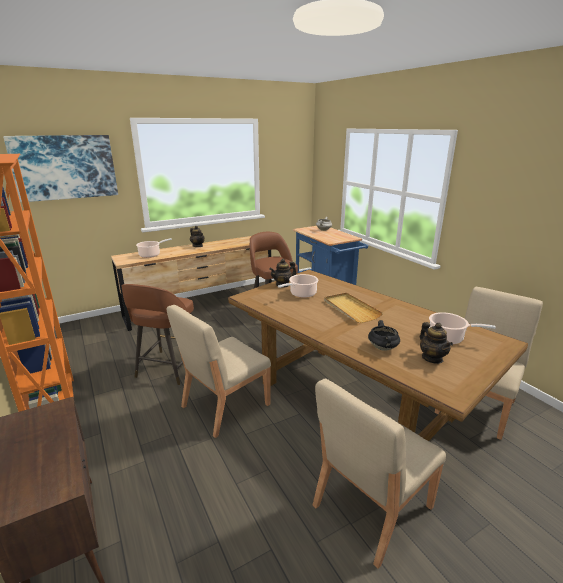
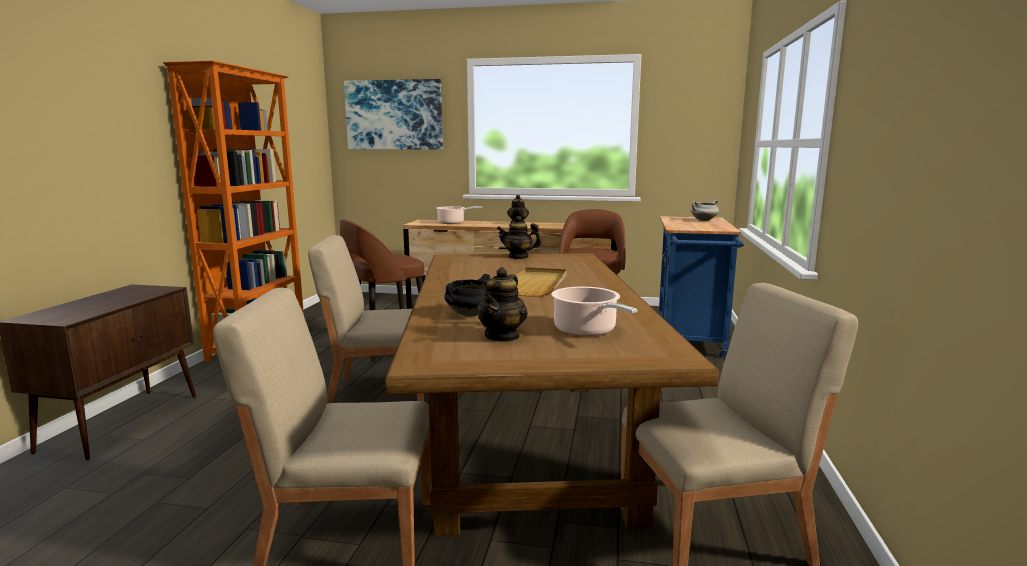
camera: 40 degrees right, 10 degrees down
cooking pot [278,274,318,298] -> none

